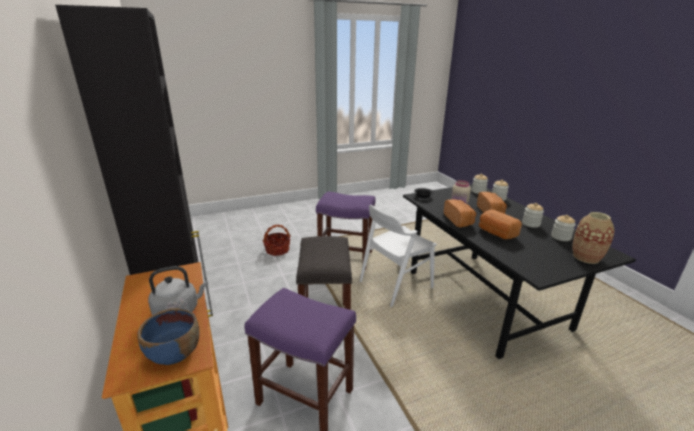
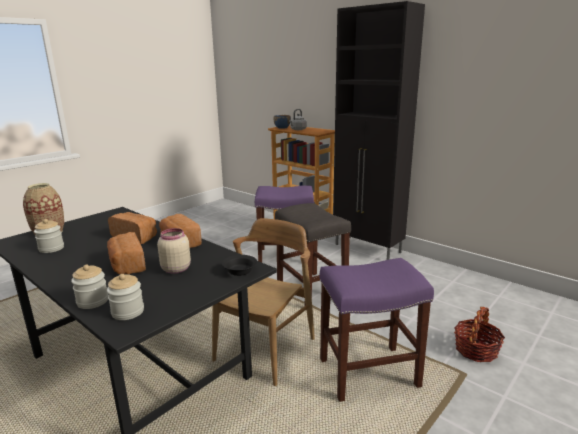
camera: 155 degrees right, 5 degrees down
white chair [360,205,437,307] -> brown chair [212,218,315,386]
jar [522,203,544,228] -> none

